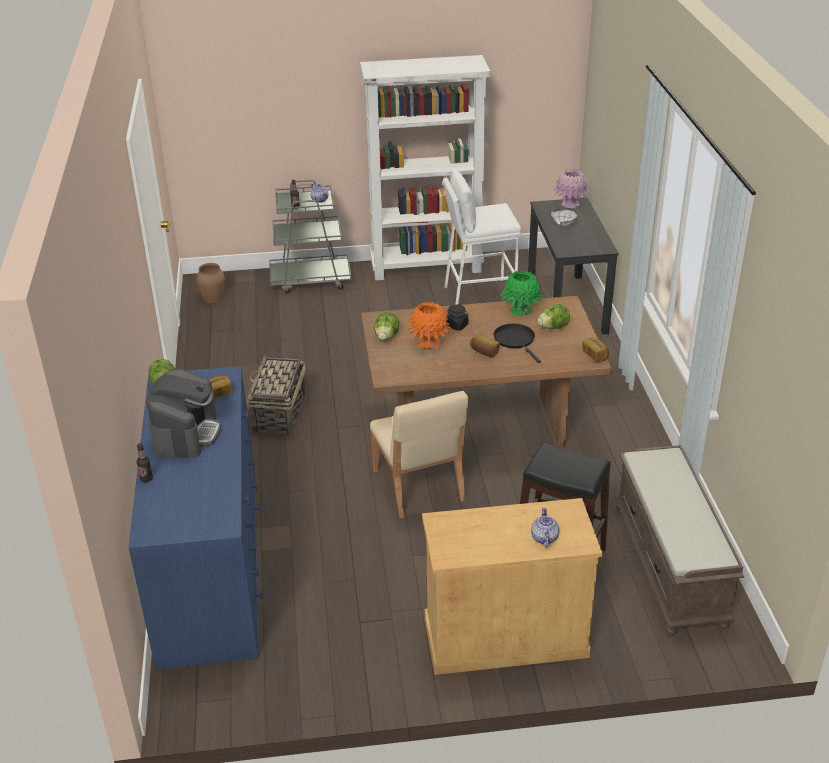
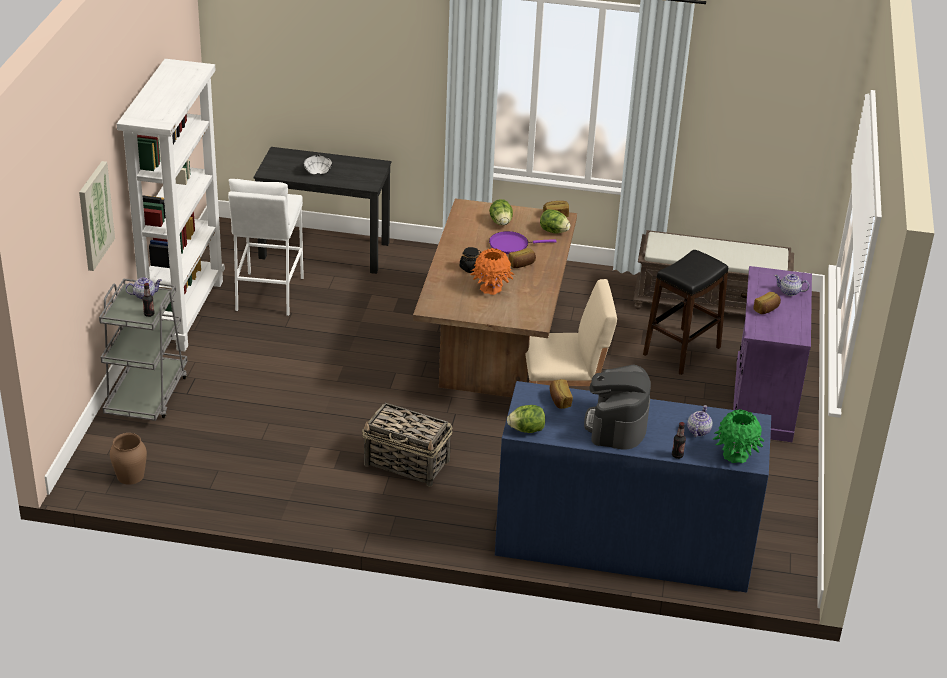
camera: 75 degrees left, 0 degrees up
coffee machine [146,369,221,459] -> coffee machine turned 105 degrees counterclockwise [584,364,651,450]
lettuce [374,312,400,340] -> lettuce moved to [540,209,571,234]
beige cabinet [422,498,603,675] -> purple cabinet [733,266,812,442]
black frying pan [494,324,541,363] -> purple frying pan [489,231,557,254]
green vase [500,271,543,316] -> green vase moved to [713,410,764,463]
pink vase [553,169,590,208] -> none
none -> picture [79,161,115,271]
none -> teapot [687,405,713,437]
none -> bread [754,292,781,314]

